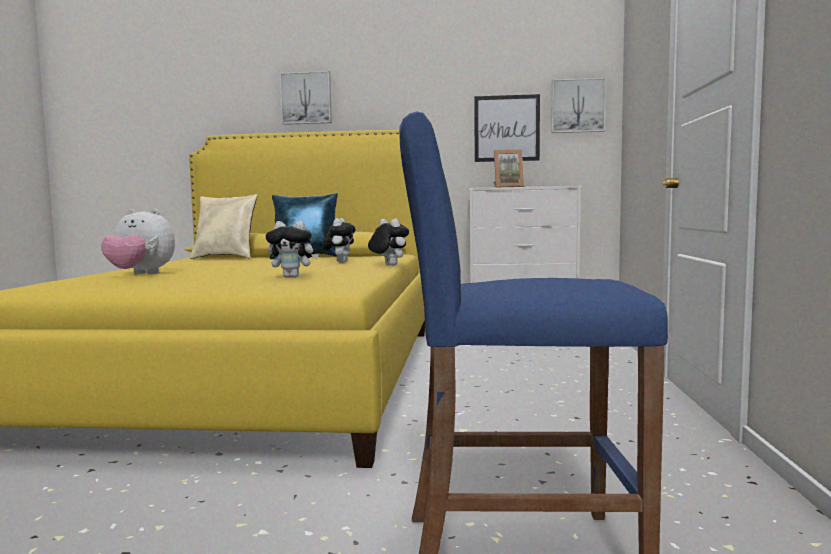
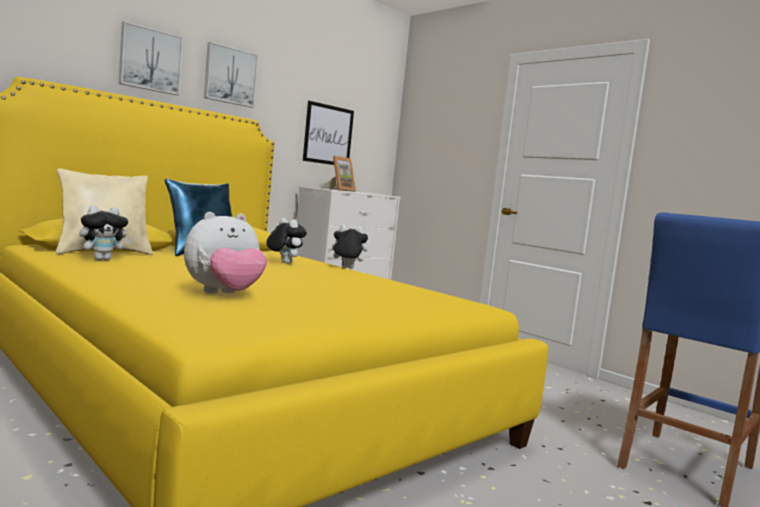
camera: 50 degrees left, 0 degrees up
plush toy [266,221,319,278] -> plush toy moved to [79,206,131,260]
picture [551,78,606,133] -> picture moved to [204,42,258,107]

